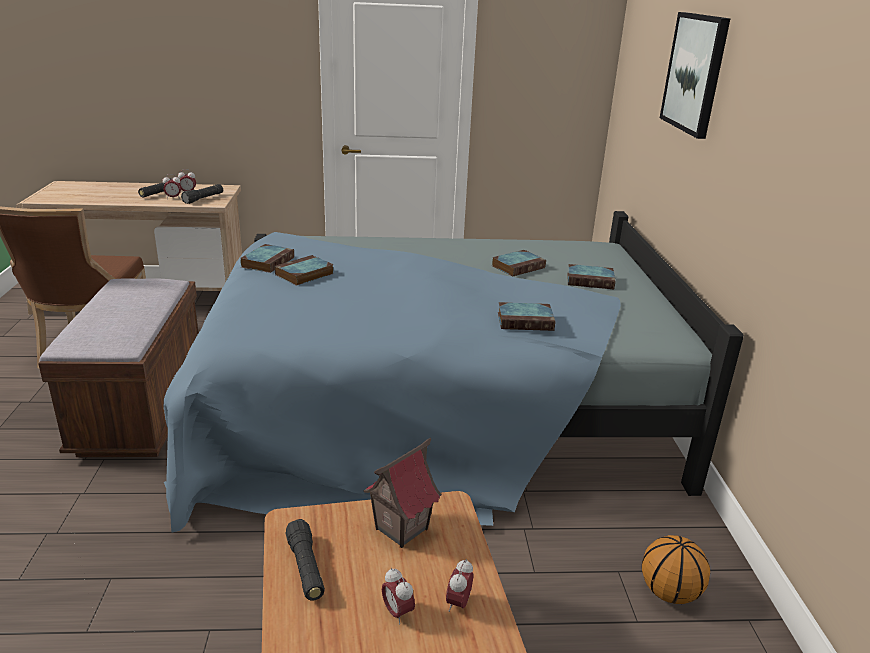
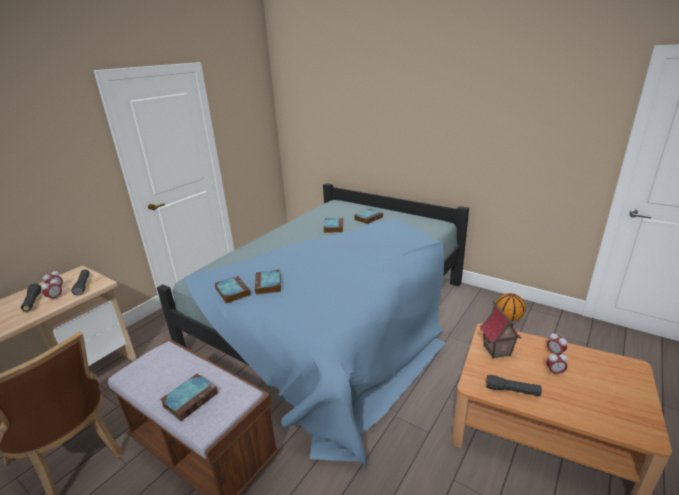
camera: 50 degrees left, 0 degrees up
book [498,302,556,331] -> book moved to [160,374,218,421]
picture [660,12,730,139] -> none

